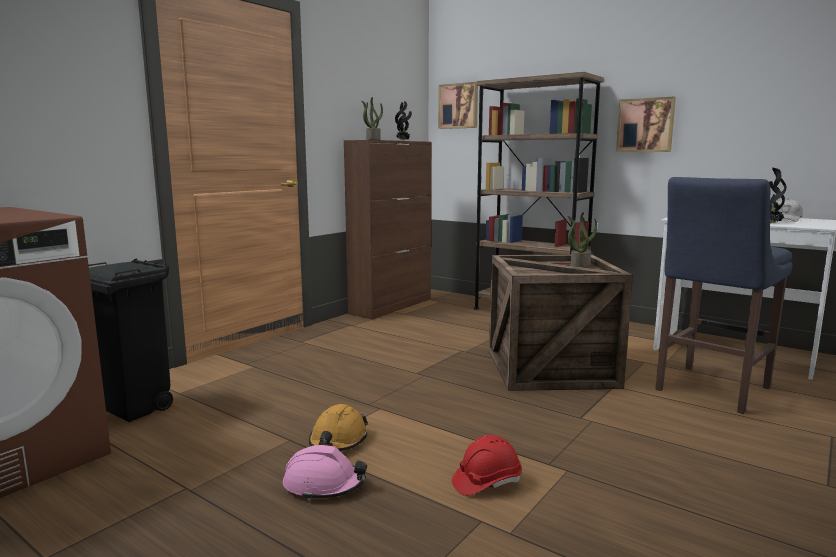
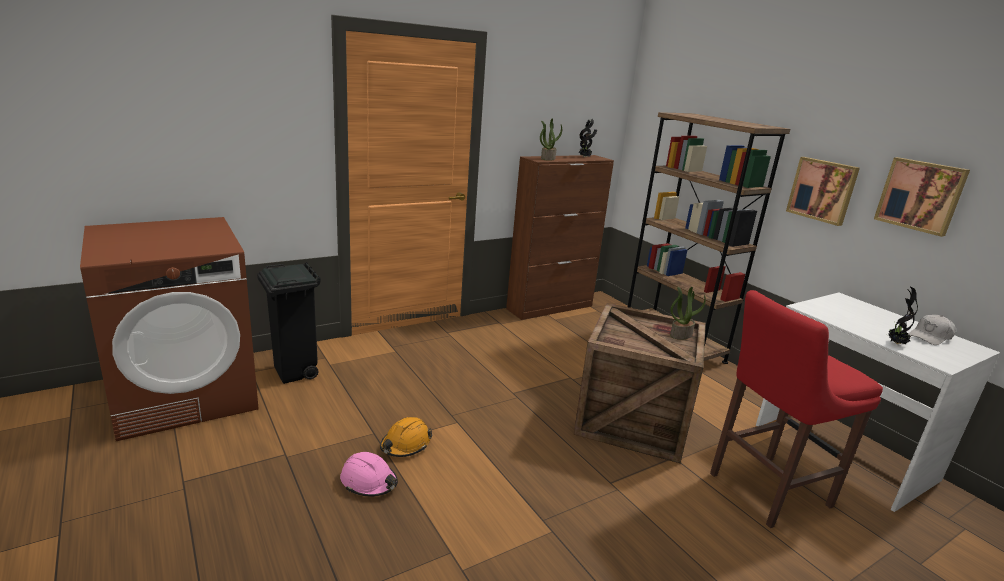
camera: 20 degrees right, 10 degrees up
picture [438,82,478,129] -> picture moved to [874,157,970,237]
red hard hat [452,435,522,496] -> none
blue stool [655,177,793,414] -> red stool [710,290,883,528]

